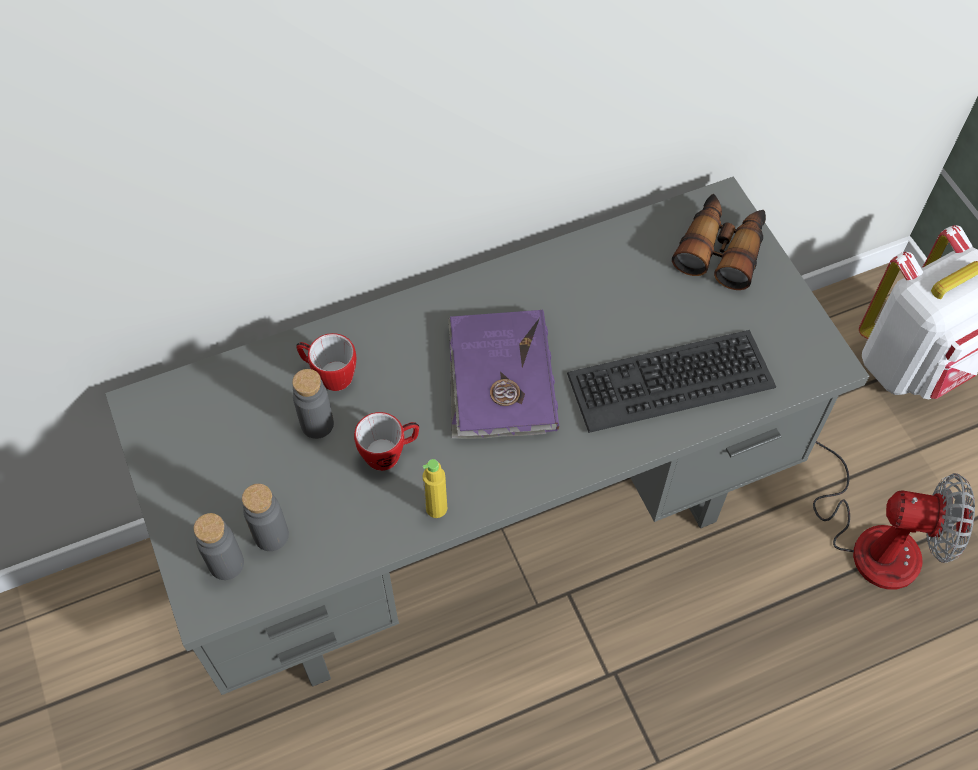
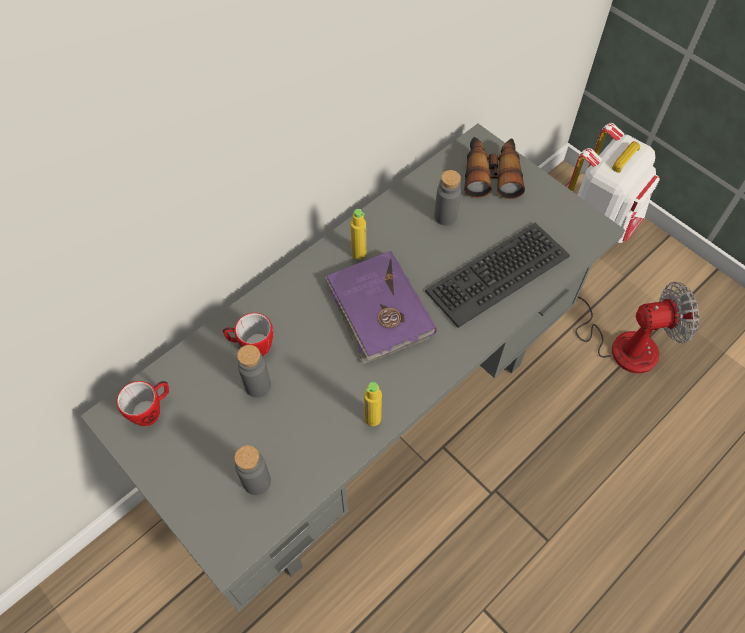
camera: 20 degrees left, 0 degrees up
grey bottle [193,513,244,580] -> grey bottle moved to [434,170,461,226]
mug [354,412,419,471] -> mug moved to [117,381,169,426]
none -> yellow bottle [351,209,366,260]

